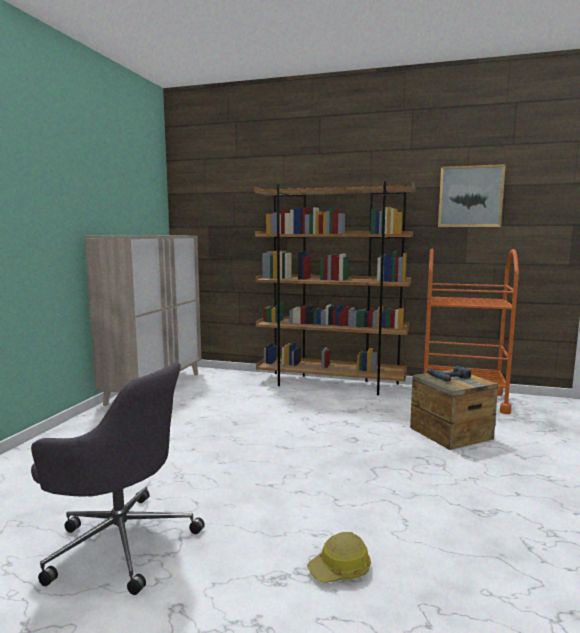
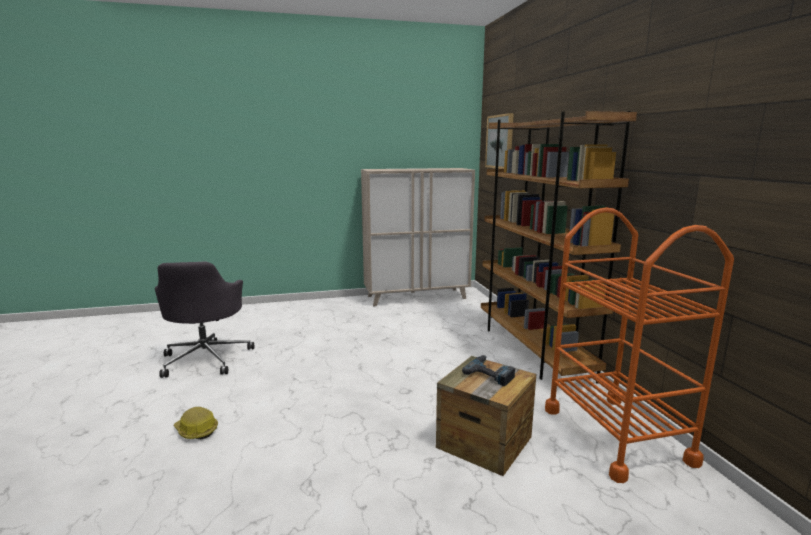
camera: 60 degrees right, 5 degrees up
picture [438,164,506,227] -> picture moved to [485,113,514,169]

